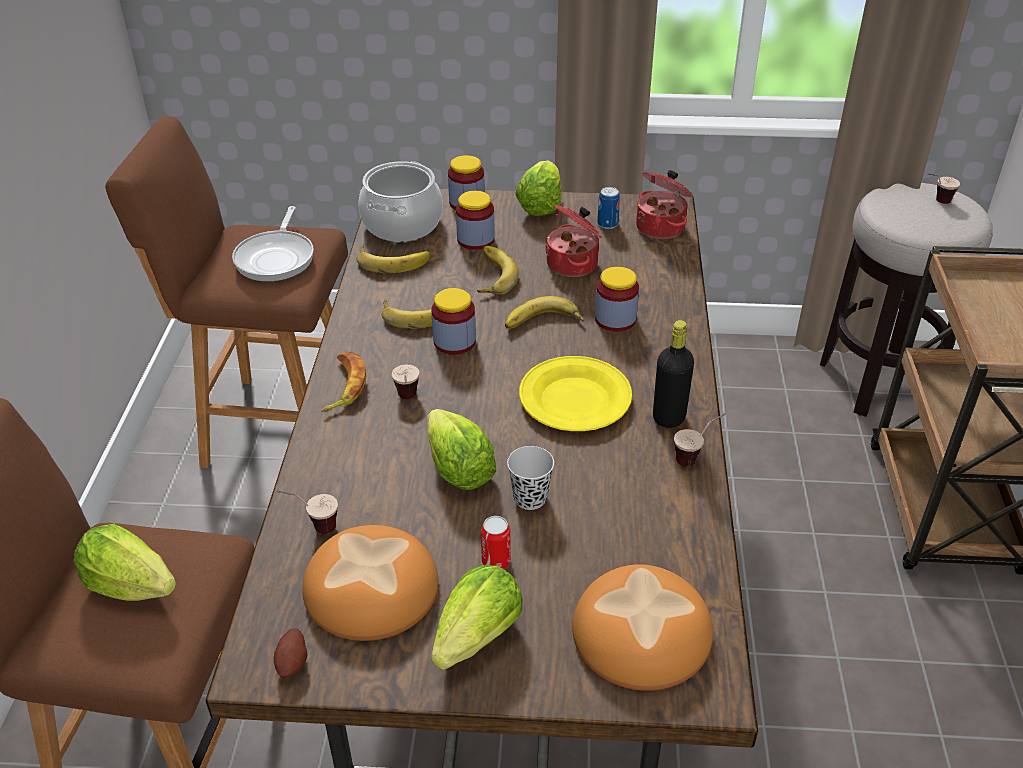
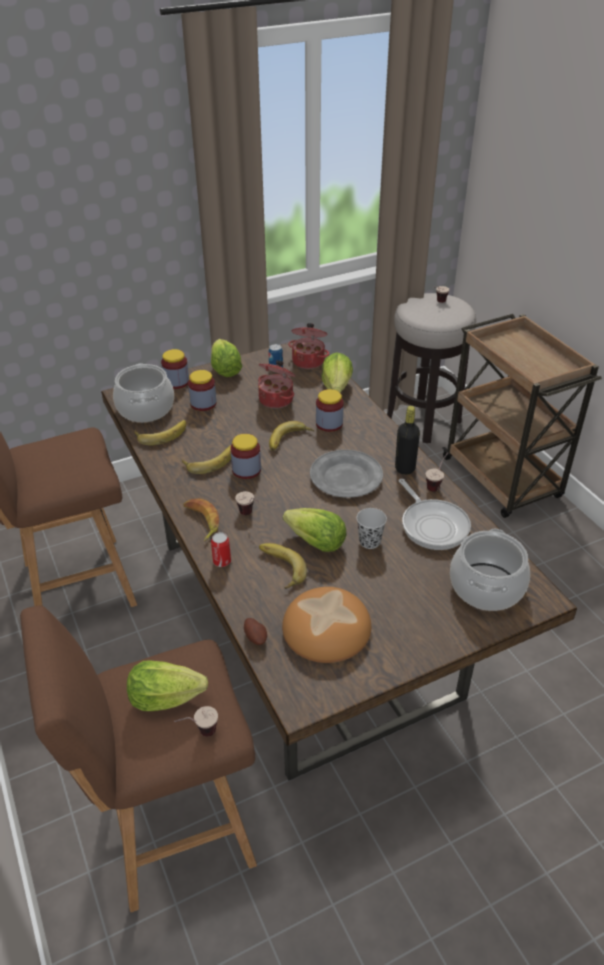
camera: 30 degrees left, 0 degrees up
frying pan [232,206,314,282] -> frying pan moved to [398,479,471,550]
potato [274,628,308,678] -> potato moved to [244,618,267,645]
cup [277,490,338,534] -> cup moved to [174,706,218,737]
lettuce [431,565,523,670] -> lettuce moved to [321,352,353,393]
banana [477,246,519,295] -> banana moved to [259,543,307,589]
can [481,516,511,569] -> can moved to [211,532,231,567]
yellow plate [519,356,632,431] -> grey plate [310,450,383,498]
bread [572,564,713,691] -> cooking pot [450,529,530,611]

